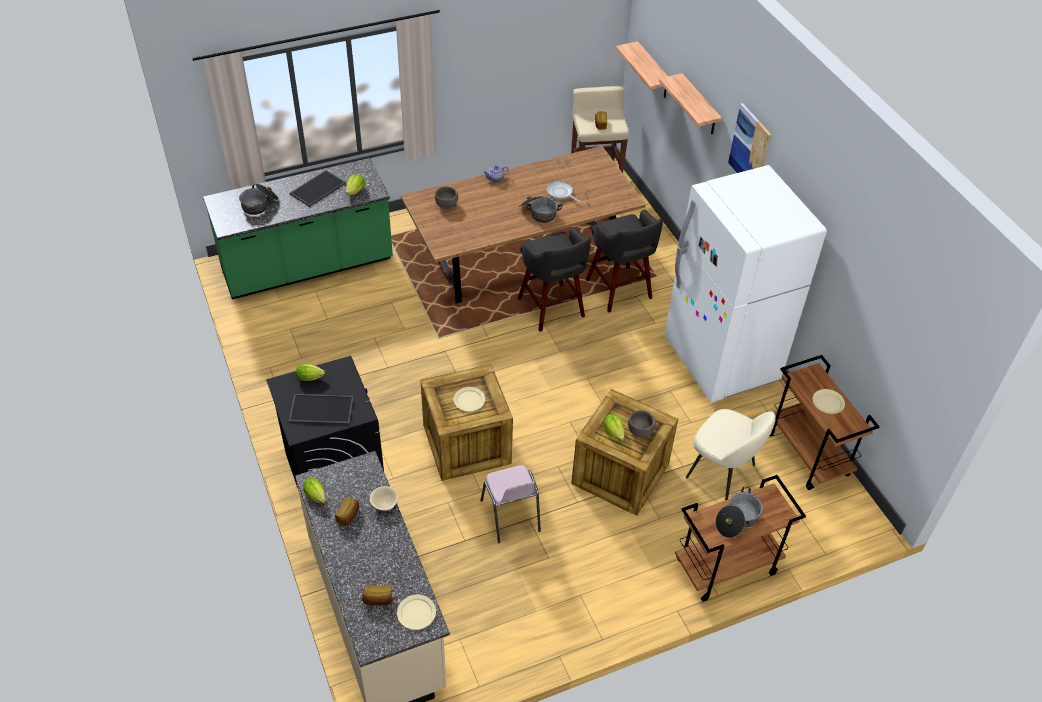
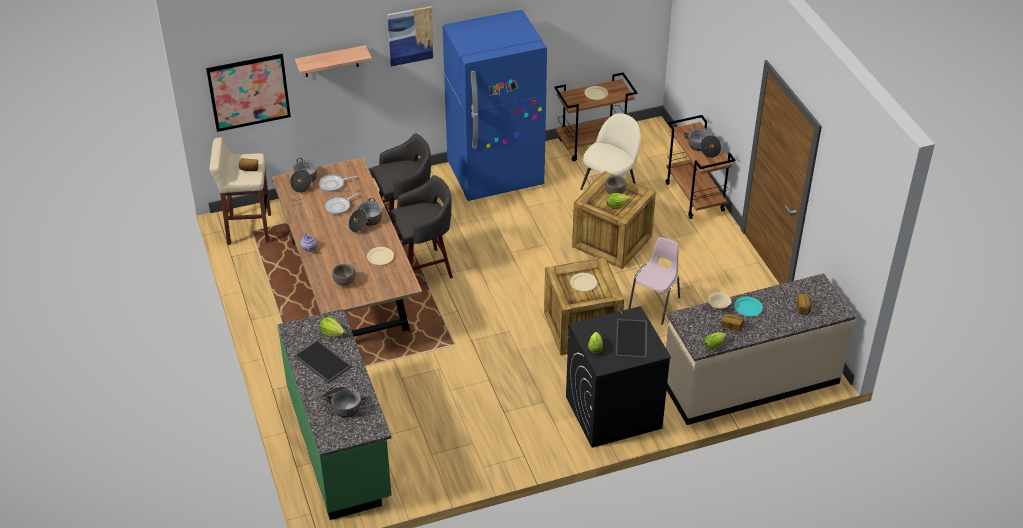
camera: 85 degrees left, 5 degrees down
beige plate [397,595,436,630] -> beige plate moved to [367,247,394,265]
pink chair [480,465,541,543] -> pink chair turned 45 degrees counterclockwise [628,237,680,325]
shelf [616,41,668,98] -> picture [206,54,291,132]
white fridge [665,165,827,403] -> blue fridge [443,10,547,201]
none -> cooking pot [290,158,317,193]
none -> frying pan [319,175,357,192]
none -> turquoise plate [734,297,763,317]

